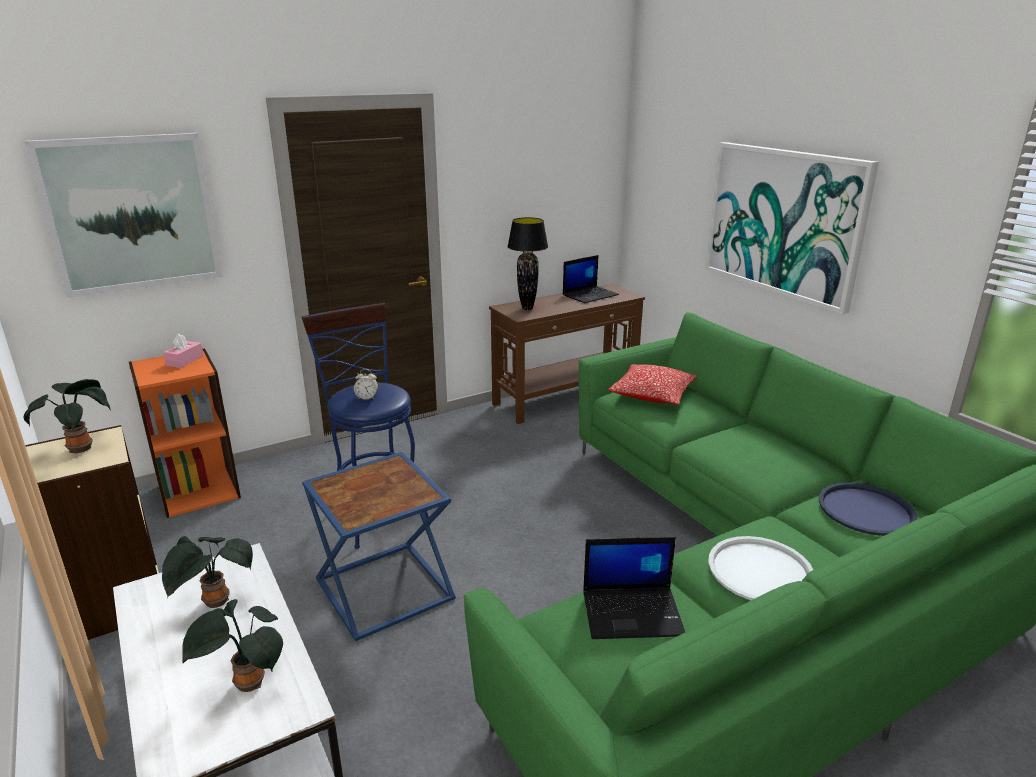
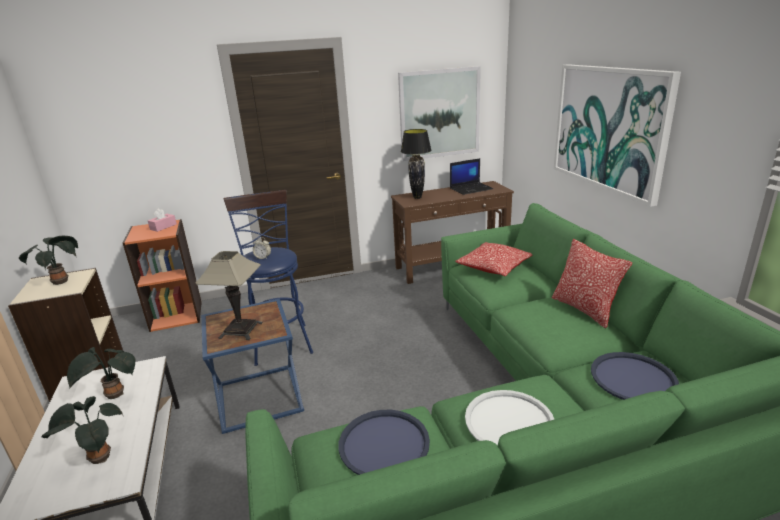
camera: 15 degrees right, 0 degrees up
picture [25,133,223,298] -> picture moved to [398,66,481,161]
laptop [583,537,685,639] -> blue tray [338,410,430,475]
none -> table lamp [195,251,263,340]
none -> pillow [552,239,632,328]

